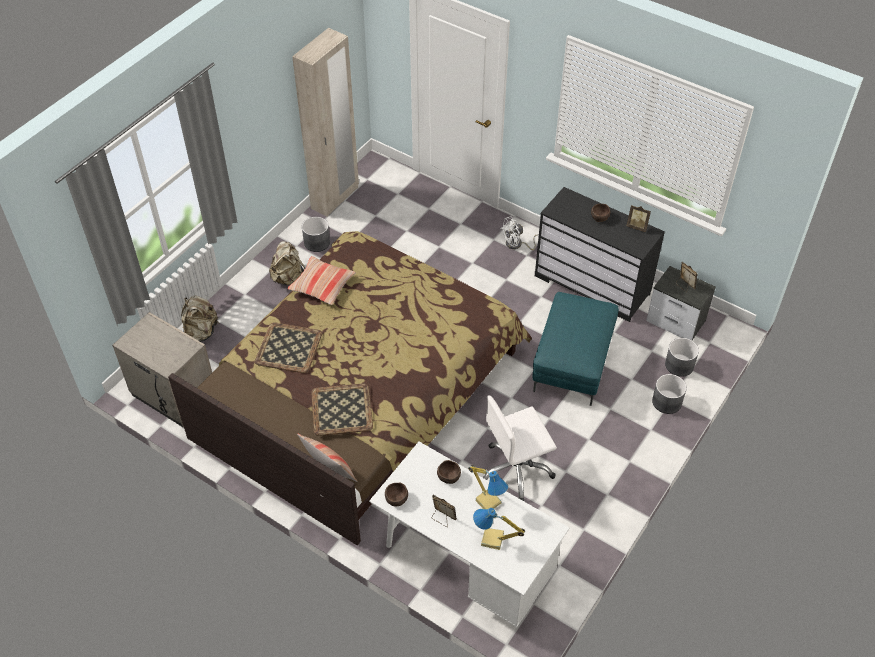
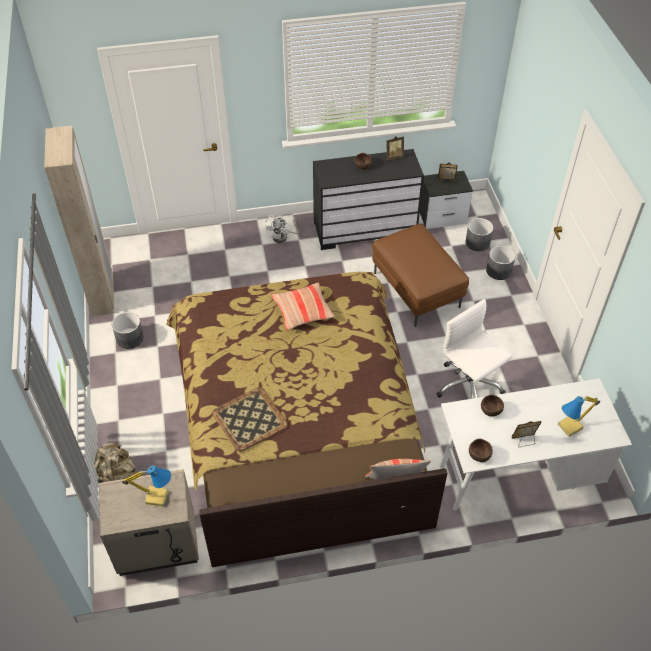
camera: 45 degrees left, 0 degrees up
beige backpack [269,241,305,285] -> none
pillow [287,256,356,305] -> pillow moved to [271,283,335,330]
tray [312,383,373,436] -> none
table lamp [468,465,508,509] -> table lamp moved to [122,465,171,507]
white office chair [483,395,557,501] -> white office chair turned 120 degrees clockwise [436,299,513,399]
turquoise ottoman [533,292,619,406] -> brown ottoman [372,224,469,327]

